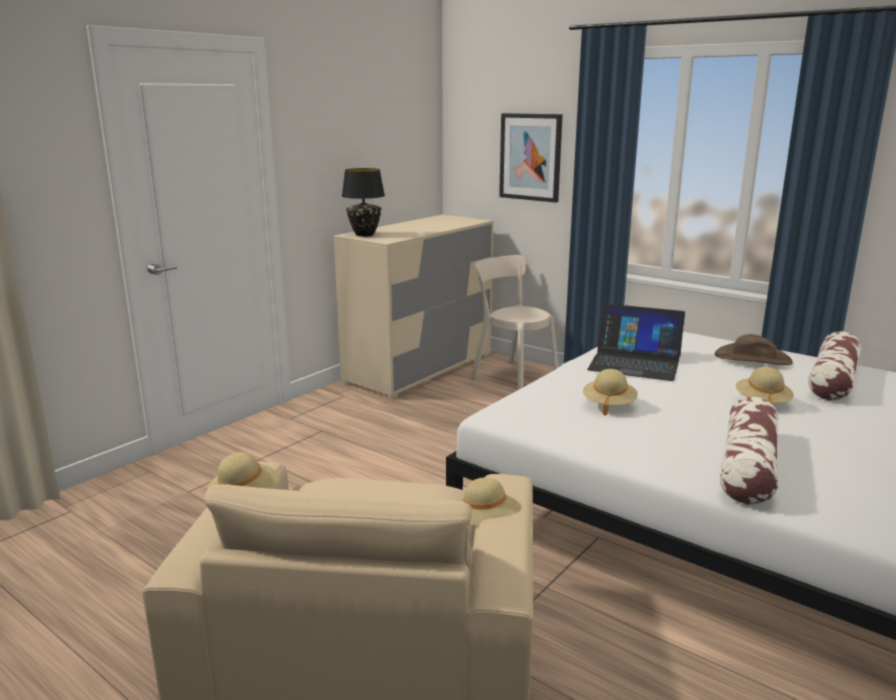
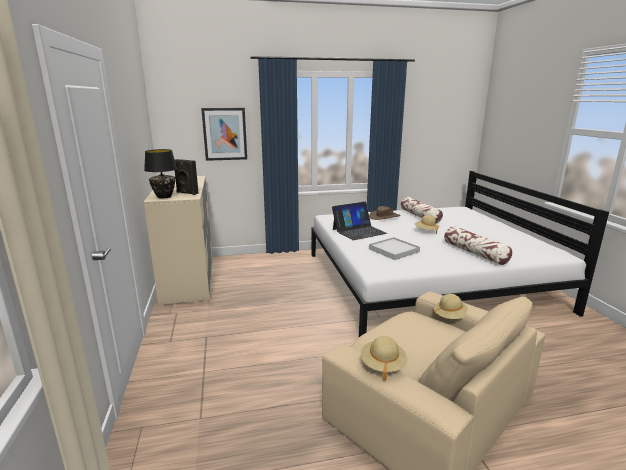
camera: 50 degrees left, 0 degrees up
beige chair [471,255,559,390] -> none
beige hat [583,369,638,416] -> white tray [369,237,420,260]
none -> black speaker [175,159,198,195]

